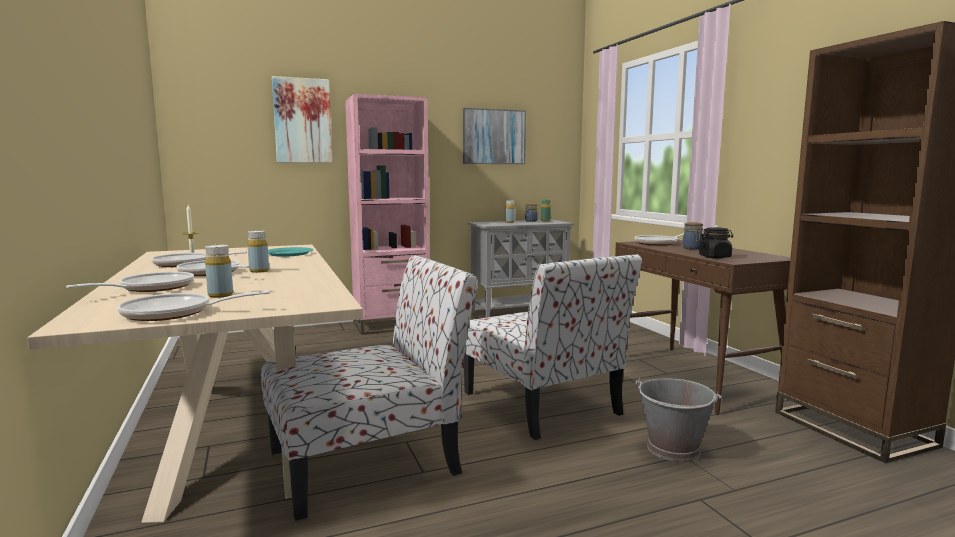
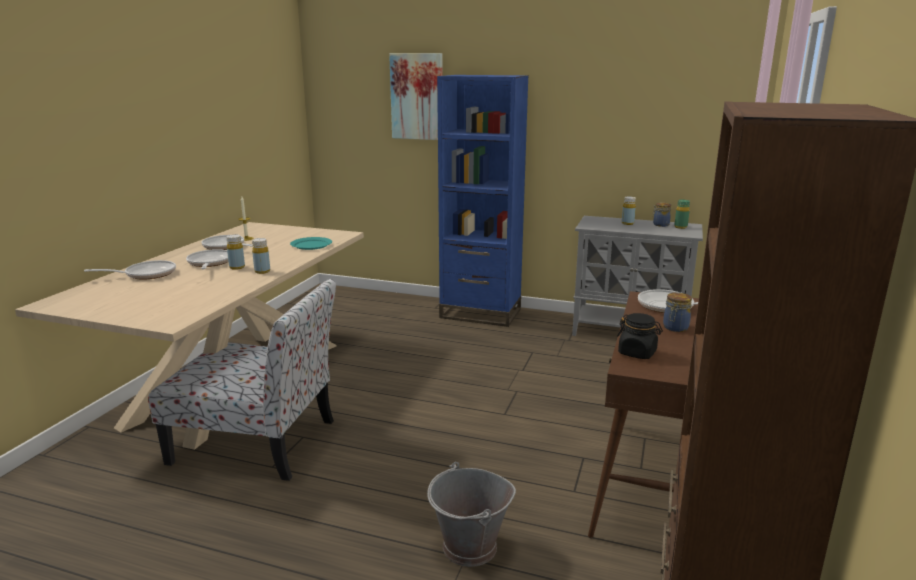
camera: 40 degrees right, 10 degrees up
frying pan [117,291,270,321] -> none
yellow bottle [205,245,233,298] -> yellow bottle moved to [252,238,270,274]
pink bookcase [345,94,430,335] -> blue bookcase [437,75,529,327]
picture [463,108,526,164] -> none
chair [464,254,642,440] -> none

